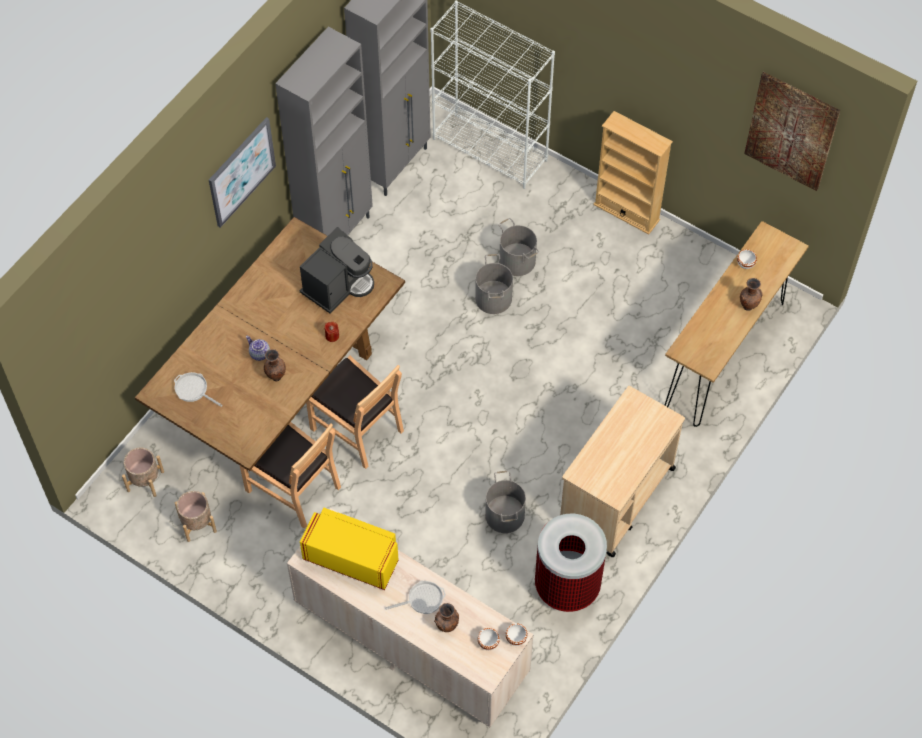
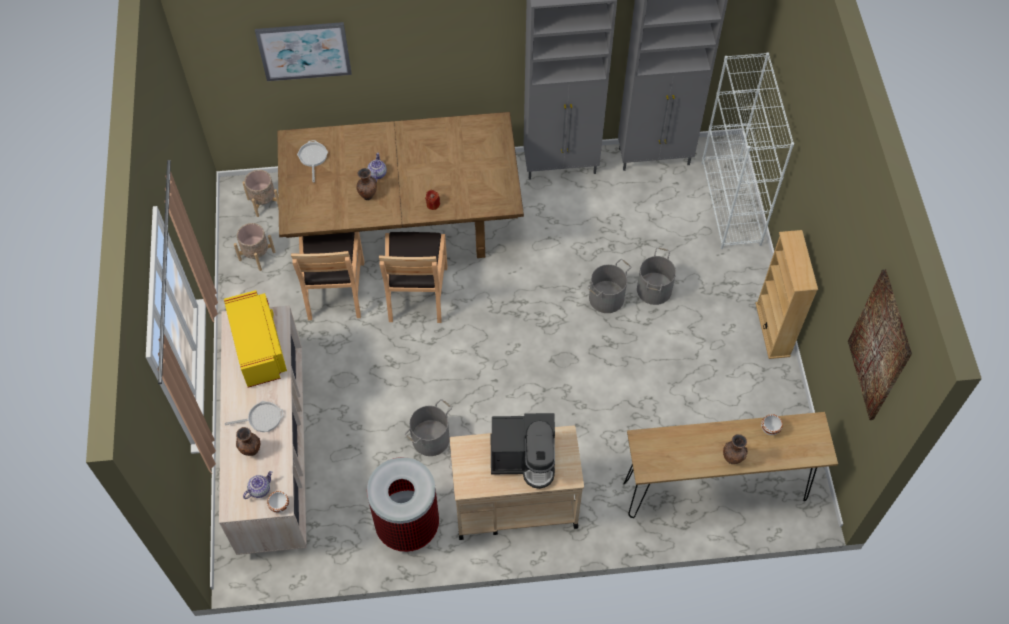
camera: 50 degrees right, 0 degrees up
picture [209,117,276,228] -> picture moved to [255,22,352,81]
coffee machine [299,227,374,313] -> coffee machine moved to [491,413,555,489]
frying pan [385,581,446,614] -> frying pan turned 45 degrees counterclockwise [225,401,284,432]
white bowl [477,628,500,650] -> teapot [243,471,272,499]

